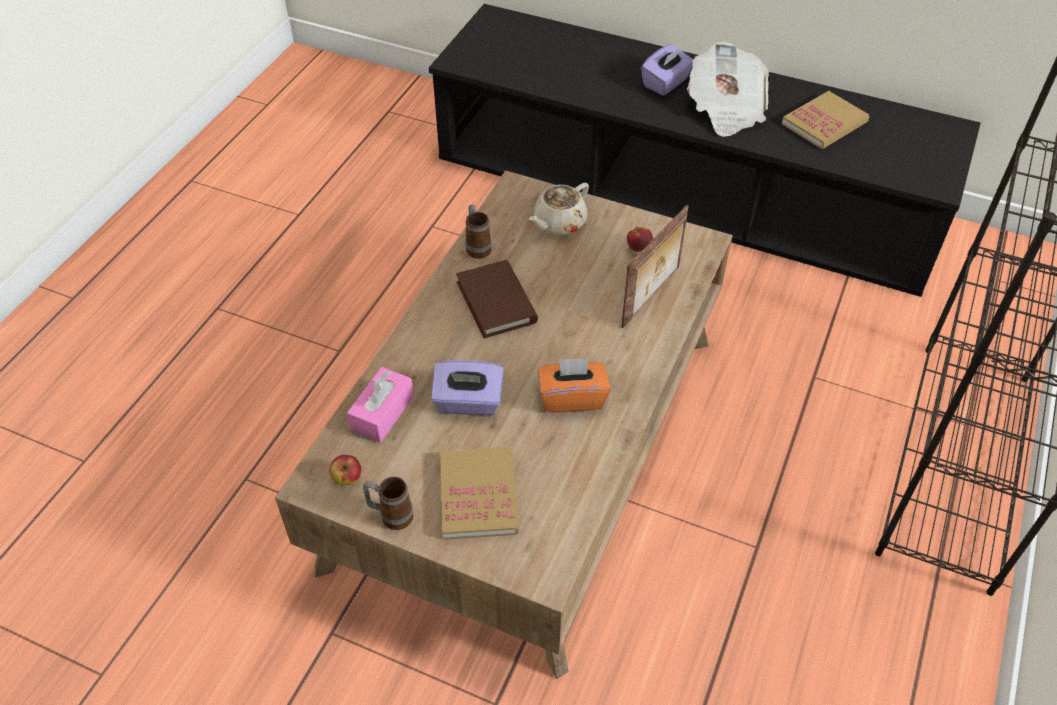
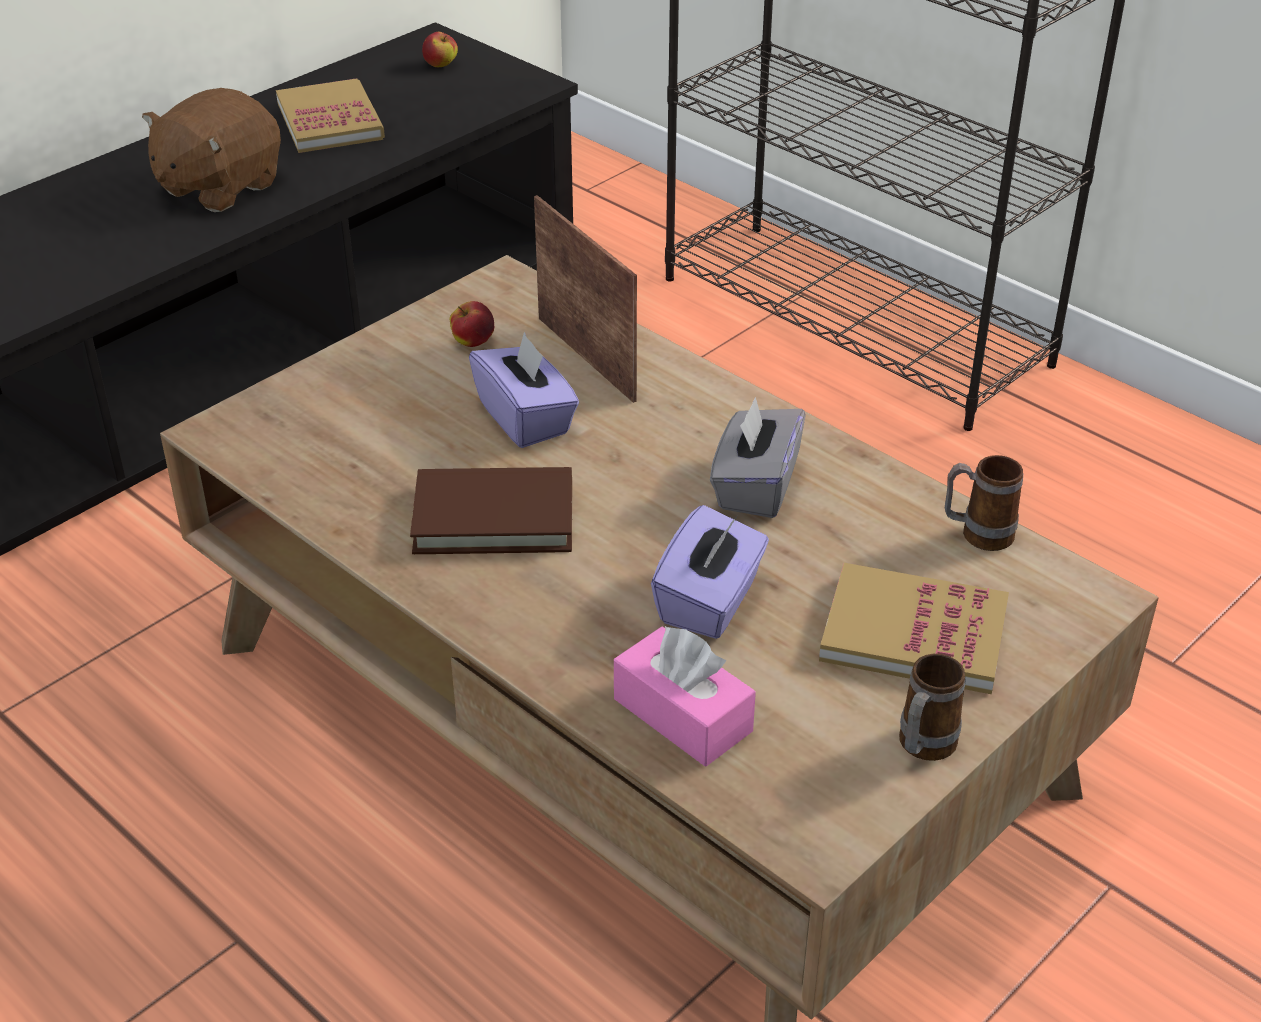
camera: 70 degrees left, 10 degrees down
apple [330,455,362,485] -> apple moved to [422,32,458,67]
mug [465,204,492,259] -> mug moved to [945,455,1023,551]
beige teapot [529,183,589,235] -> none
orange tissue box [538,358,611,413] -> grey tissue box [710,397,806,518]
purple tissue box [641,44,694,96] -> purple tissue box moved to [469,332,579,448]
newspaper [687,42,769,137] -> brown plush toy [142,88,281,212]

